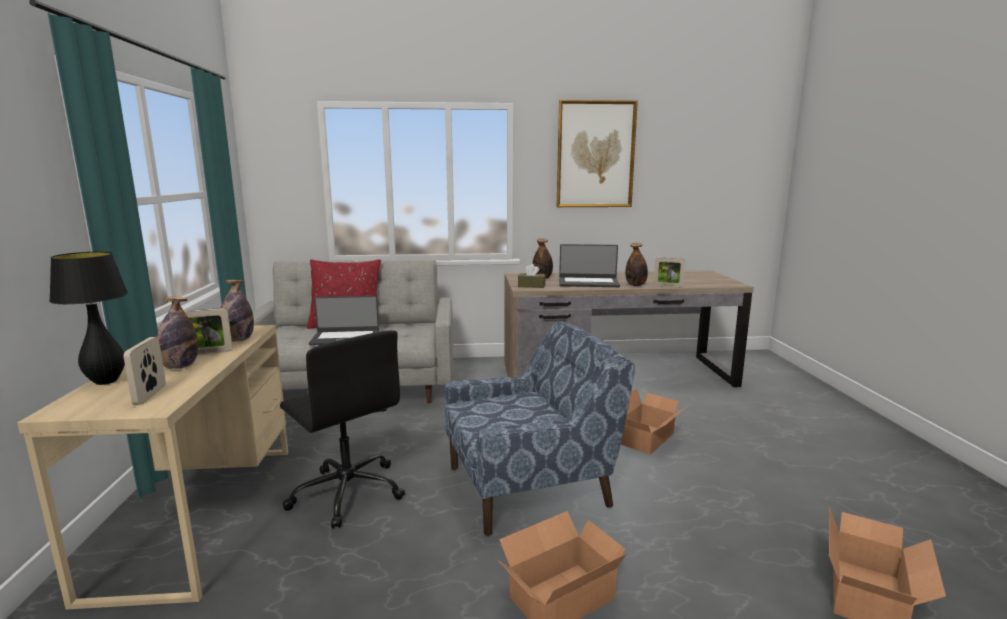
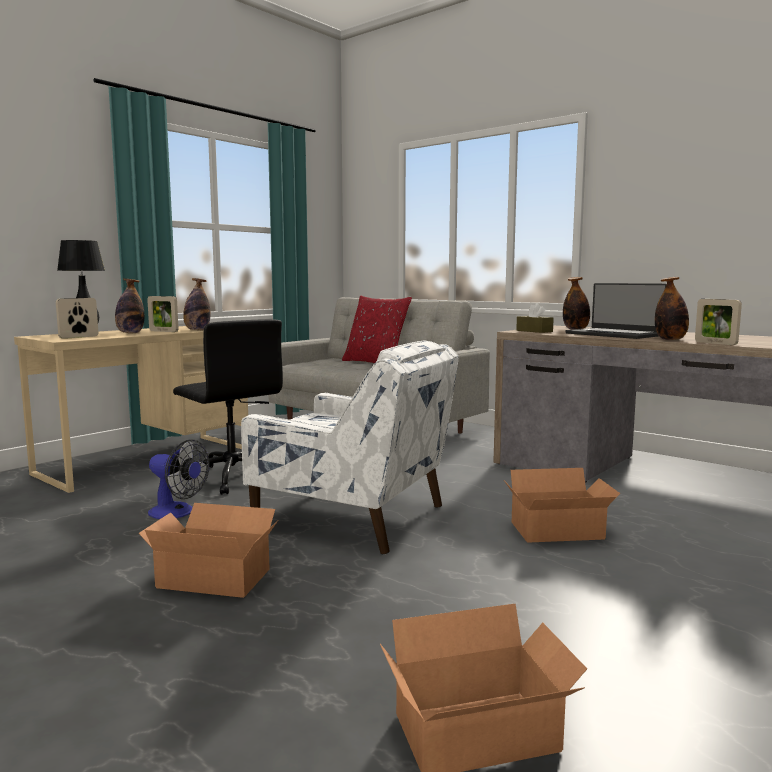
camera: 45 degrees right, 5 degrees down
black office chair [280,330,405,529] -> black office chair turned 45 degrees counterclockwise [173,319,283,495]
laptop [309,296,379,345] -> none
blue armchair [445,321,635,536] -> white armchair [241,340,458,555]
picture [557,100,638,207] -> none
none -> fan [148,439,210,519]

